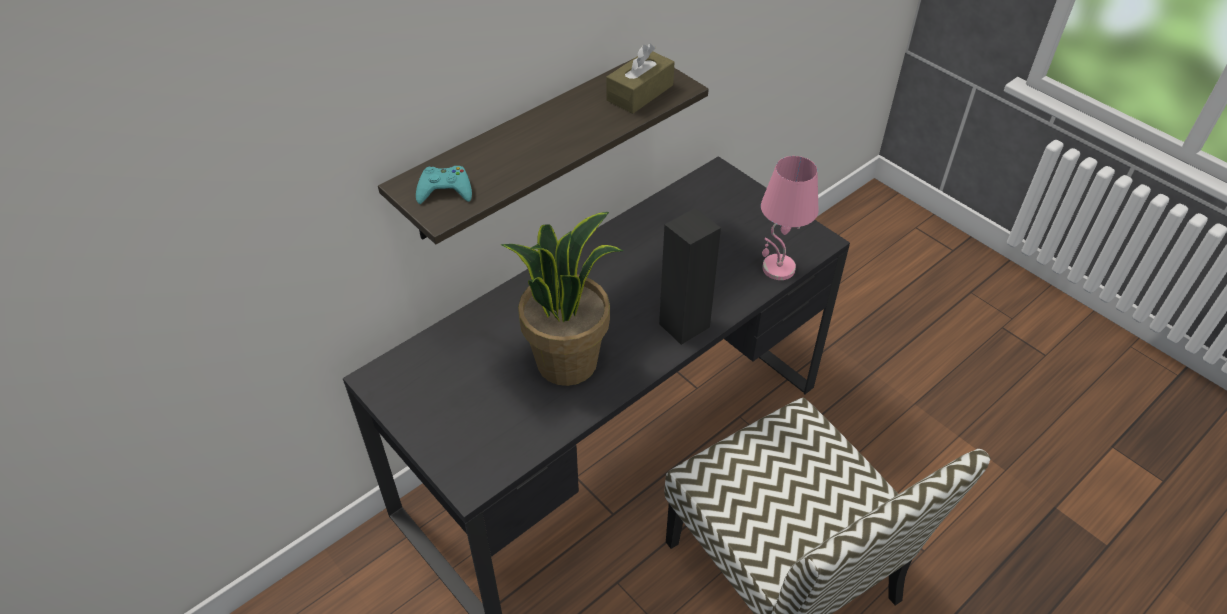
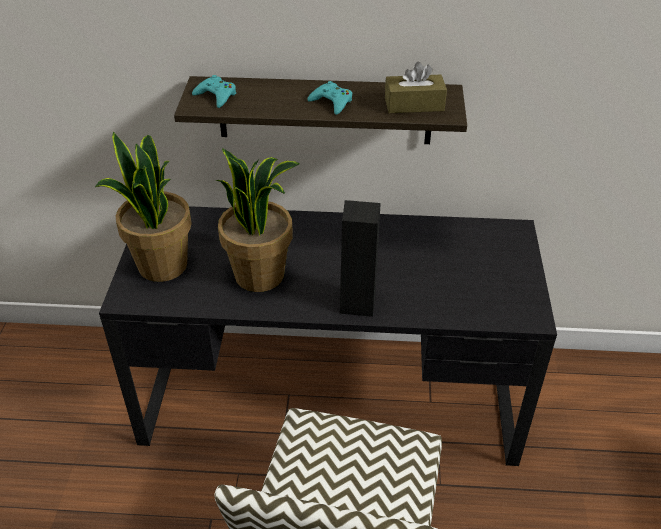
camera: 45 degrees right, 5 degrees down
pink table lamp [761,156,819,280] -> none
none -> potted plant [95,132,192,282]
none -> turquoise game controller [307,81,352,115]

